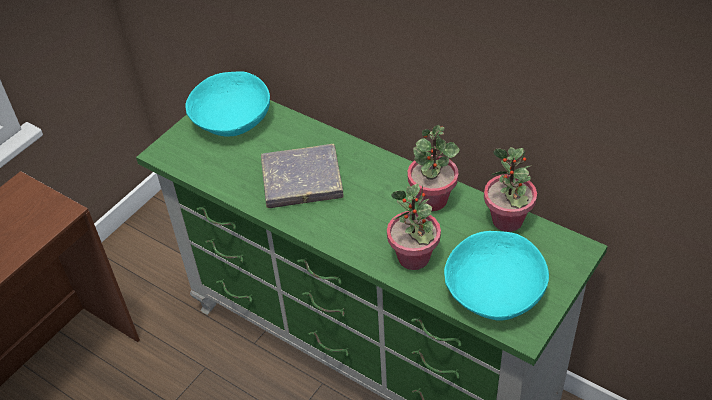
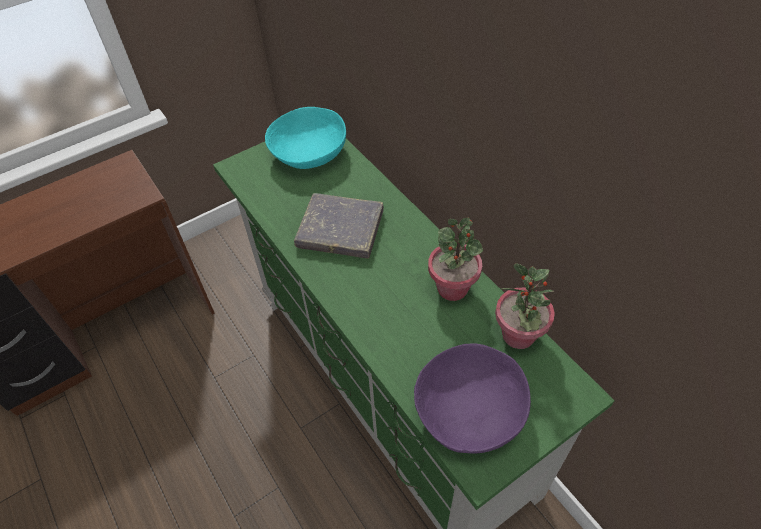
camera: 20 degrees right, 5 degrees up
potted plant [387,184,441,270] -> none
turquoise bowl [444,231,549,321] -> purple bowl [414,343,531,453]

